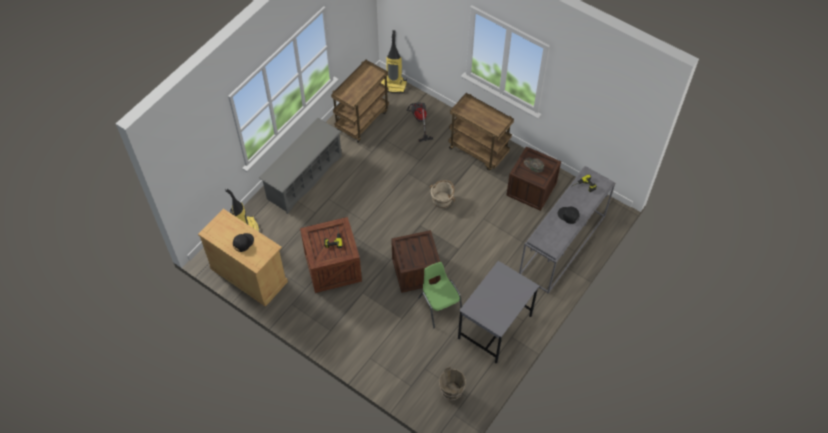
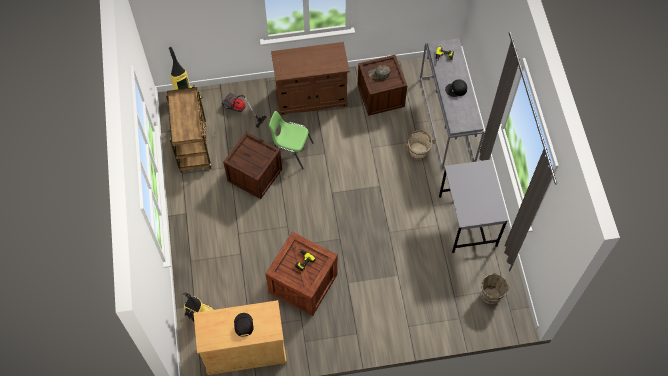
camera: 45 degrees left, 5 degrees up
grey shoe rack [259,118,342,214] -> none
crate [391,230,441,293] -> crate moved to [223,132,282,199]
green chair [418,262,462,328] -> green chair moved to [269,111,314,169]
beige bucket [429,180,455,208] -> beige bucket moved to [405,130,436,160]
brown cart [449,93,514,171] -> brown cabinet [271,42,350,116]

